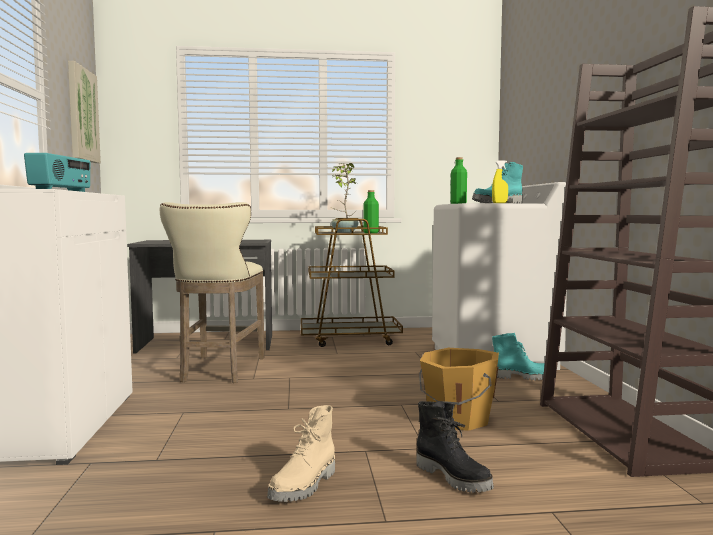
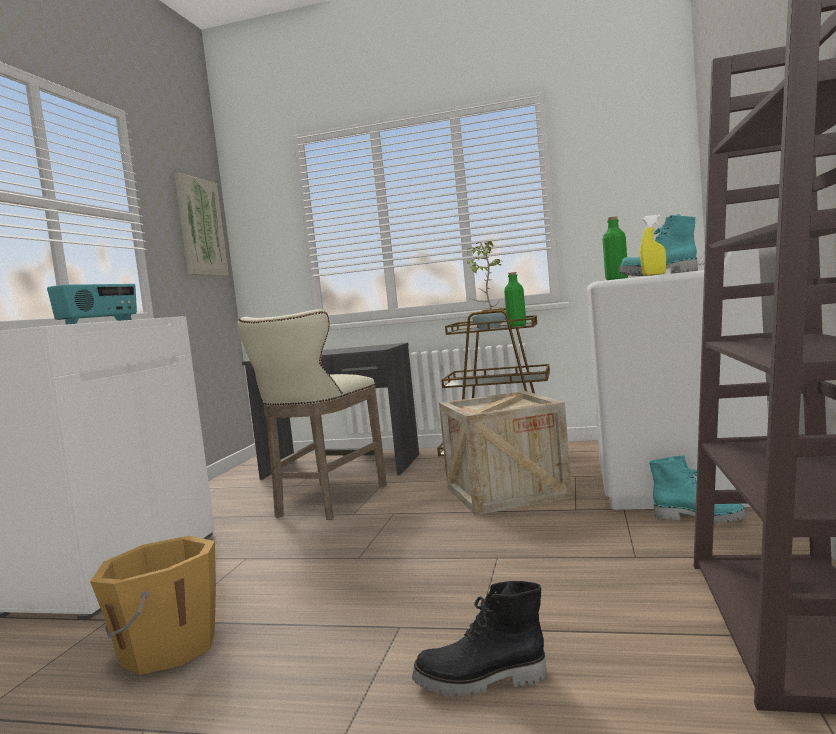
camera: 20 degrees right, 0 degrees up
beige boot [267,405,335,502] -> none
black boot [416,401,494,492] -> black boot turned 105 degrees clockwise [412,581,547,697]
orange bucket [419,348,499,431] -> orange bucket moved to [90,536,216,675]
none -> crate [439,391,572,515]

